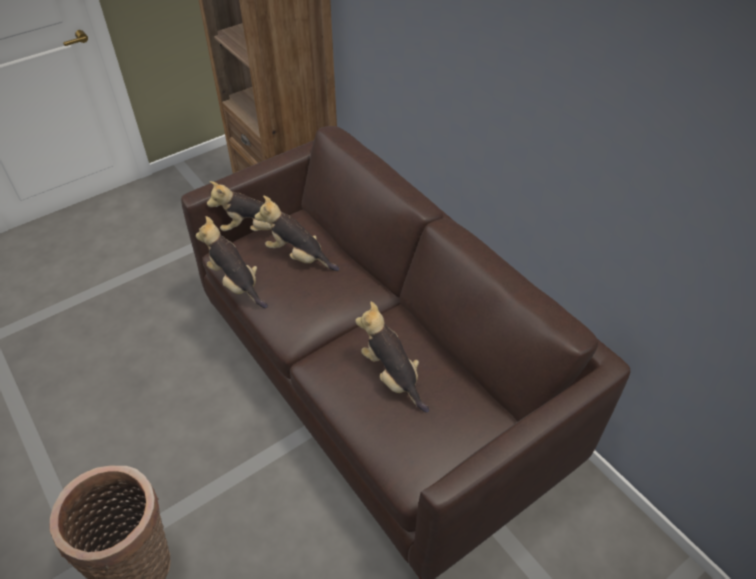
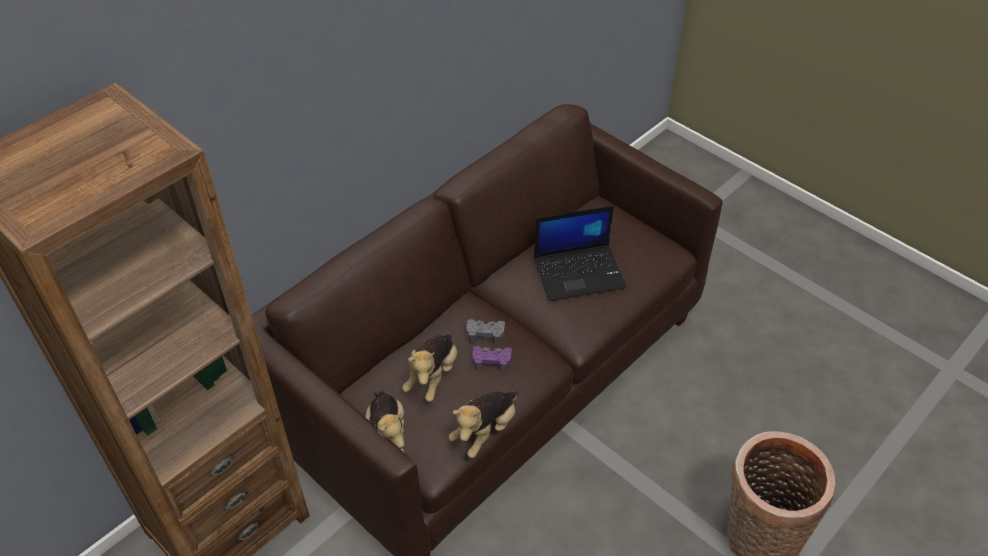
camera: 100 degrees left, 0 degrees up
plush toy [355,302,429,413] -> laptop [534,205,627,301]
none -> grey game controller [466,319,505,344]
none -> purple game controller [472,346,512,372]

